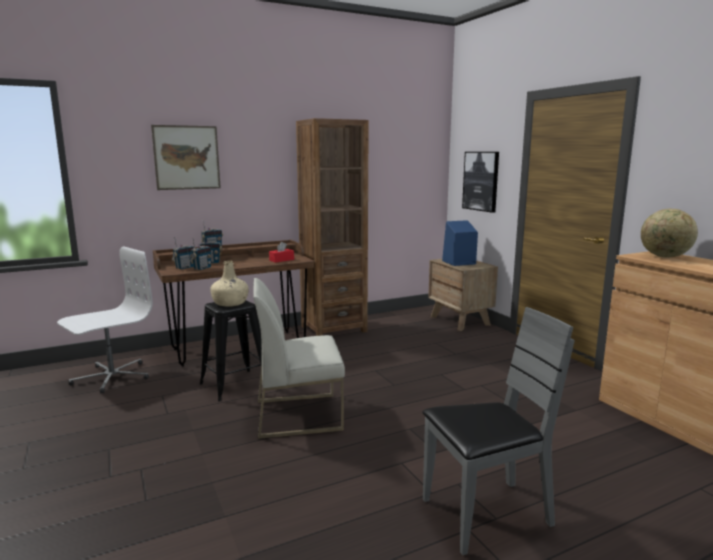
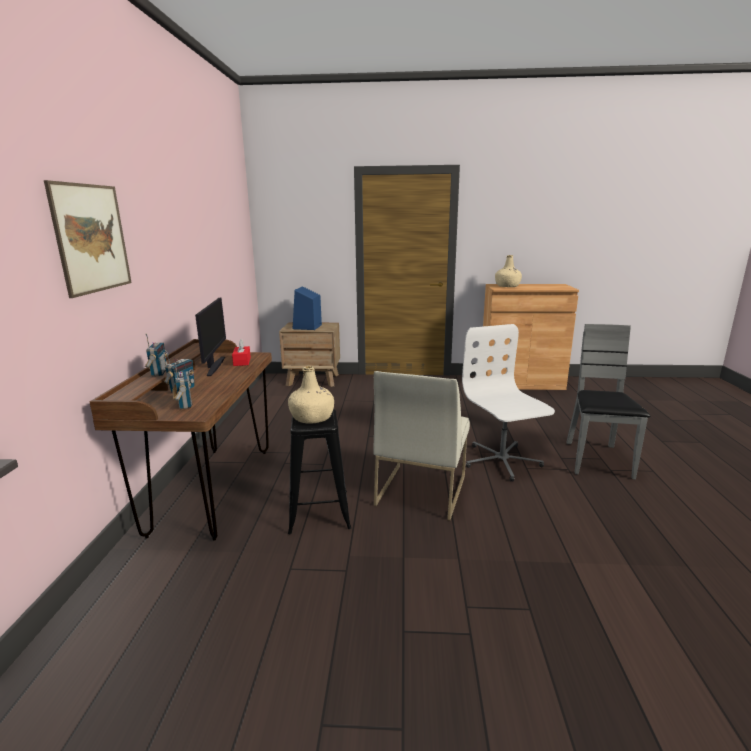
camera: 60 degrees left, 5 degrees up
white office chair [57,246,153,394] -> white office chair moved to [462,324,555,481]
radio [190,239,211,270] -> none
brown bookcase [296,118,369,336] -> none
picture [462,152,499,213] -> none
globe [641,209,698,258] -> beige bottle [495,255,522,287]
none -> monitor [195,298,226,376]

